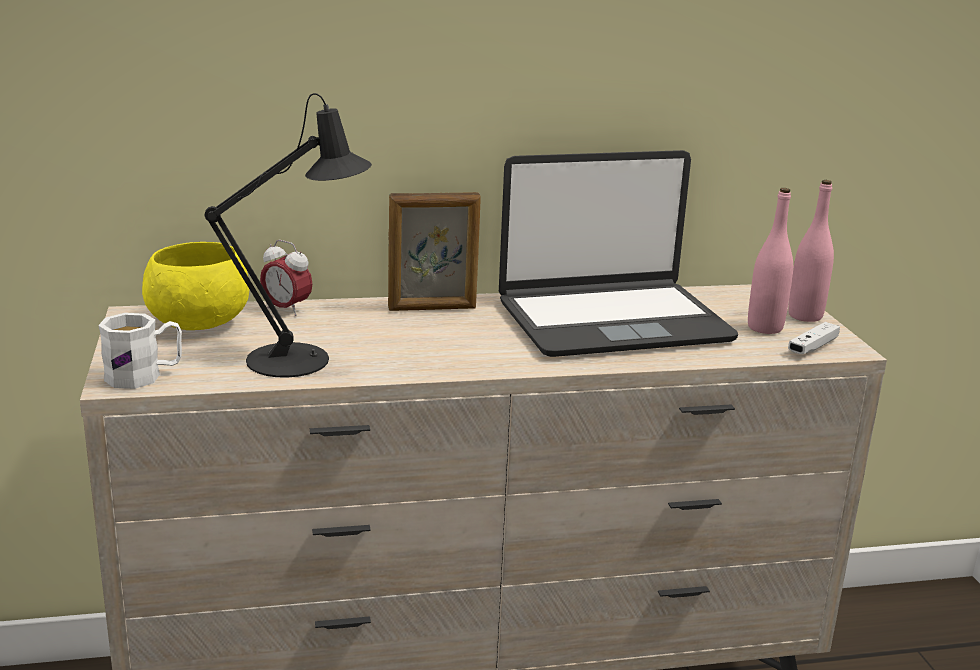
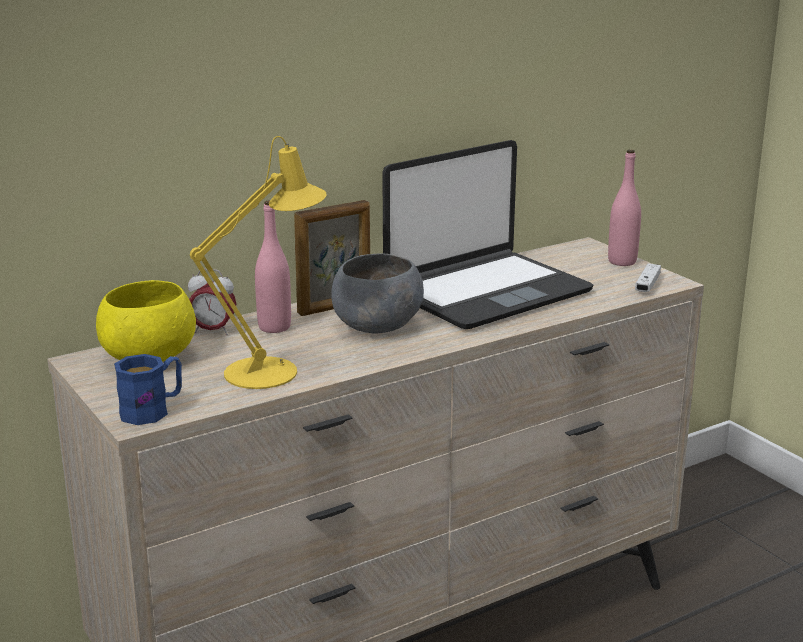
camera: 20 degrees left, 0 degrees up
white mug [98,313,182,389] -> blue mug [114,354,182,425]
black table lamp [204,93,372,378] -> yellow table lamp [190,136,327,389]
pink bottle [748,188,793,334] -> pink bottle moved to [255,200,291,333]
none -> grey bowl [331,253,424,334]

